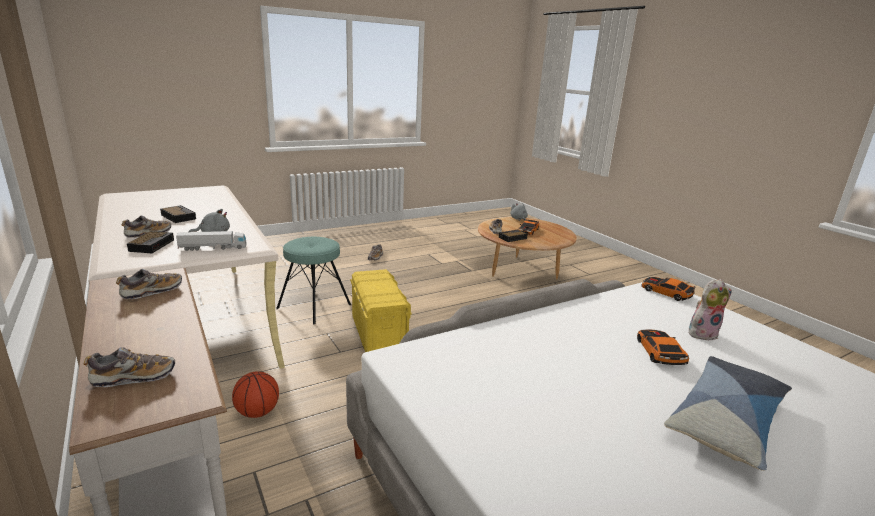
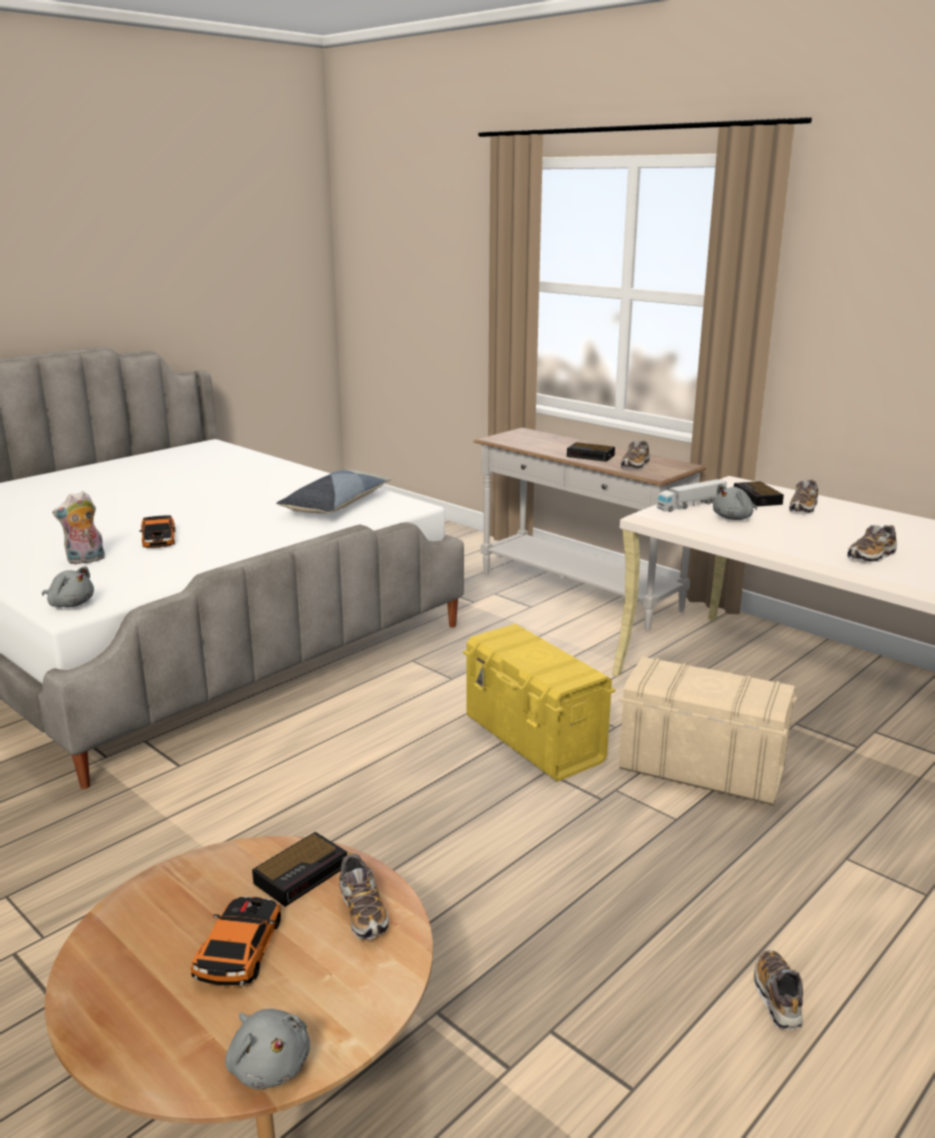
camera: 165 degrees right, 0 degrees up
shoe [84,347,175,387] -> shoe moved to [847,525,897,562]
alarm clock [160,205,196,223] -> alarm clock moved to [567,442,615,462]
basketball [232,371,279,418] -> none
turquoise stool [276,237,351,324] -> beige storage box [619,657,797,805]
toy car [641,277,695,301] -> grey plush toy [42,566,94,607]
pillow [664,356,792,471] -> pillow moved to [276,470,391,514]

